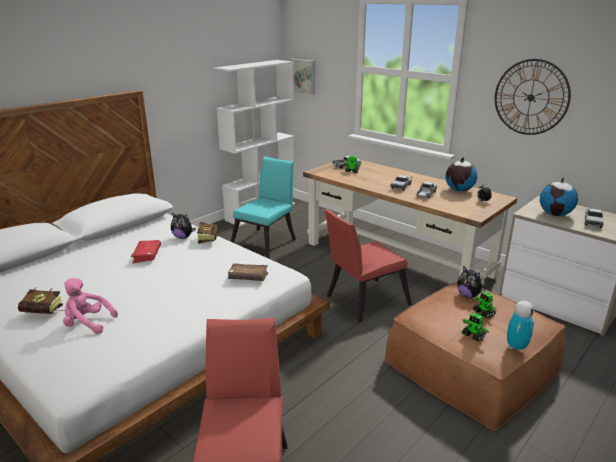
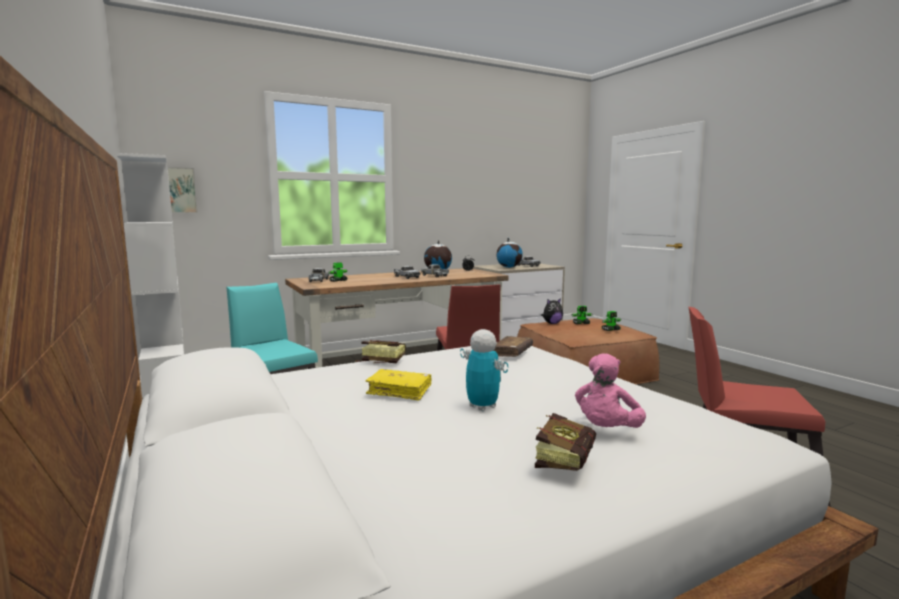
camera: 70 degrees left, 15 degrees down
red book [131,240,161,264] -> yellow book [366,369,431,401]
plush toy [171,213,196,239] -> none
wall clock [495,59,571,135] -> none
toy robot [507,301,534,352] -> toy robot moved to [460,329,508,411]

